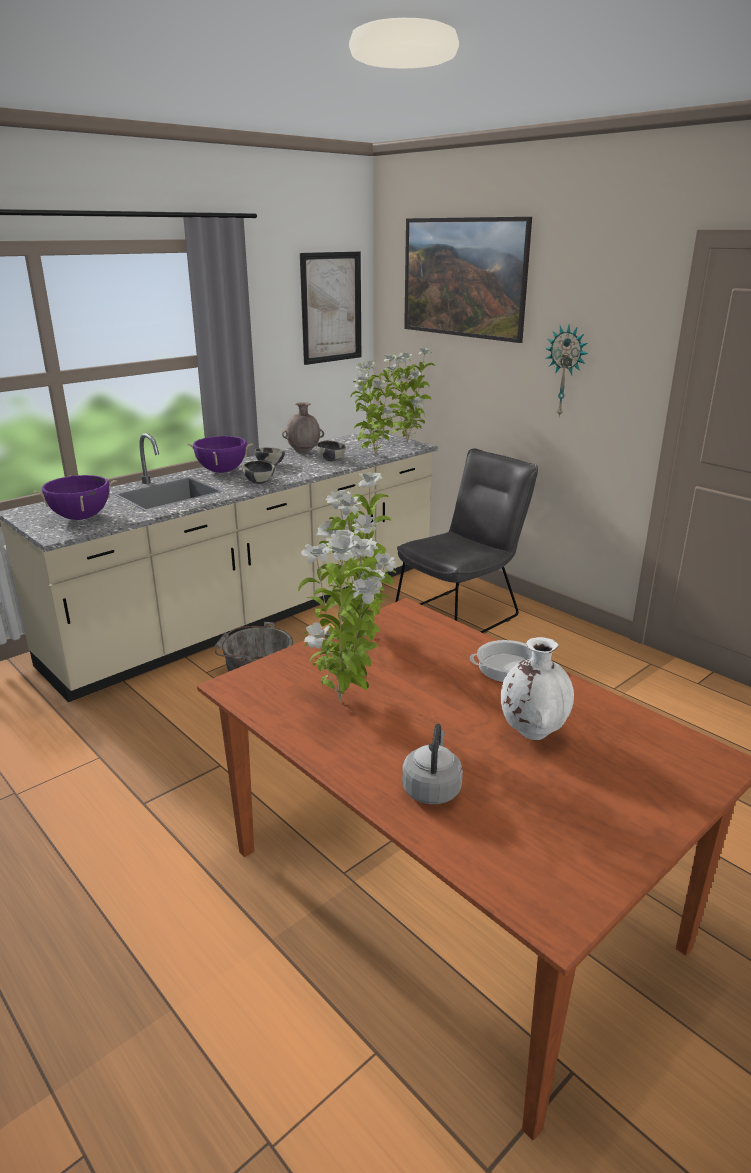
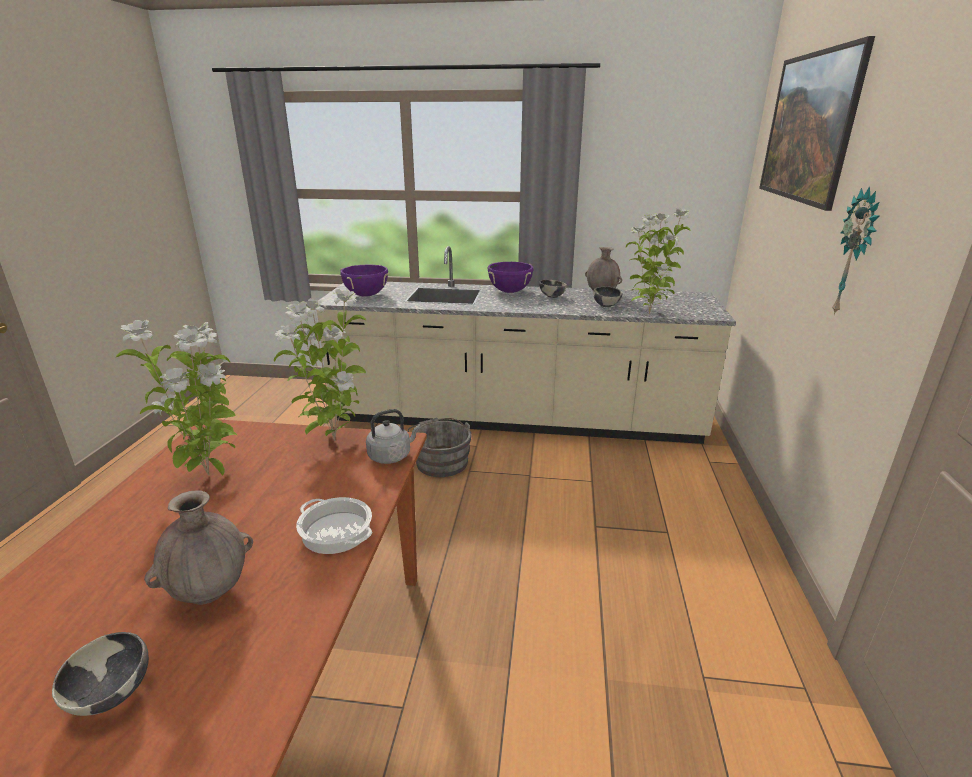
camera: 50 degrees right, 0 degrees up
bowl [243,461,275,484] -> bowl moved to [52,632,149,716]
picture [300,252,361,365] -> none
potted plant [384,346,436,444] -> none
grey chair [395,448,538,633] -> none
grey kettle [402,724,463,804] -> grey kettle moved to [366,409,421,464]
white vase [501,637,574,740] -> brown vase [144,490,253,605]

